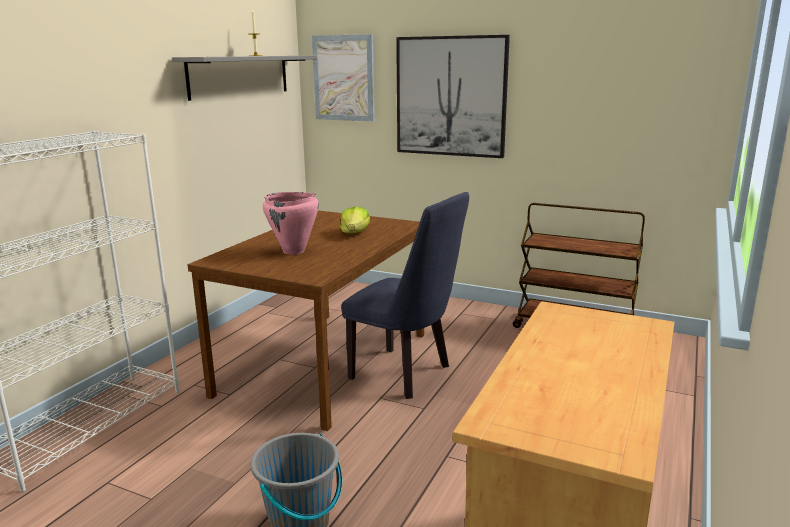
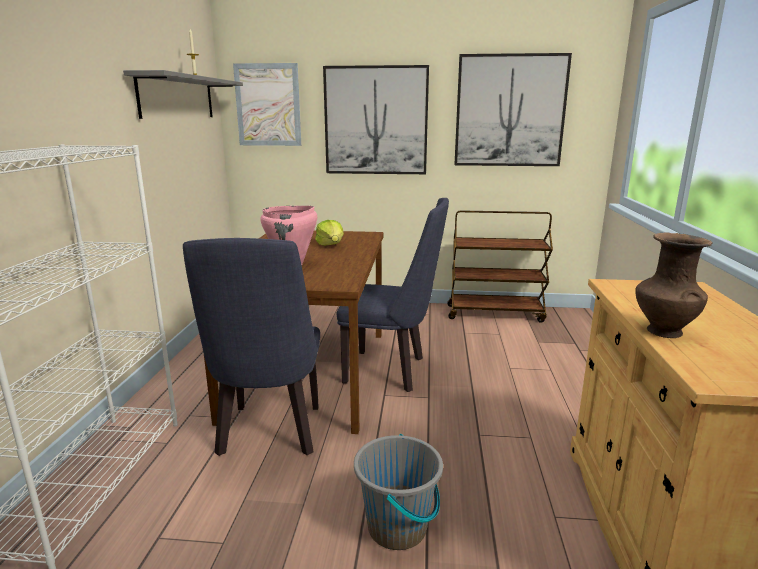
camera: 20 degrees left, 0 degrees up
none -> blue chair [183,238,320,456]
none -> picture [454,53,572,166]
none -> brown vase [635,233,713,338]

